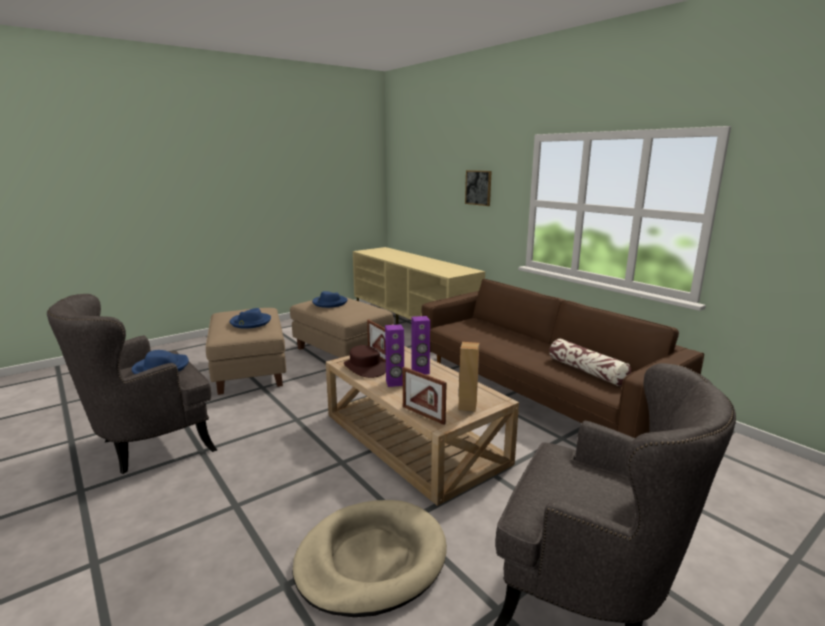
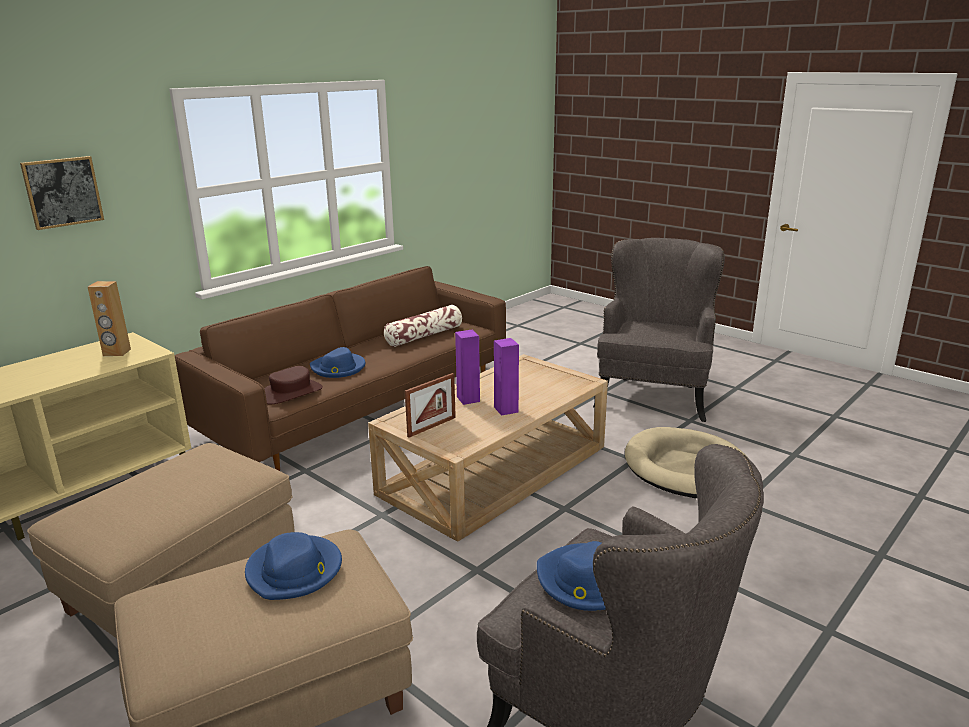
camera: 100 degrees left, 5 degrees up
blue hat [312,291,347,308] -> blue hat moved to [310,347,365,378]
brown hat [344,345,386,378] -> brown hat moved to [264,366,323,404]
picture frame [403,367,447,425] -> none
brown speaker [458,342,479,412] -> brown speaker moved to [88,281,131,356]

